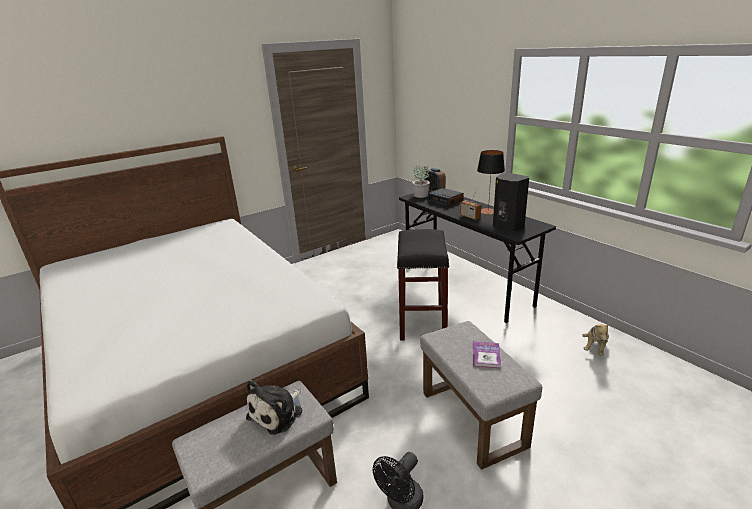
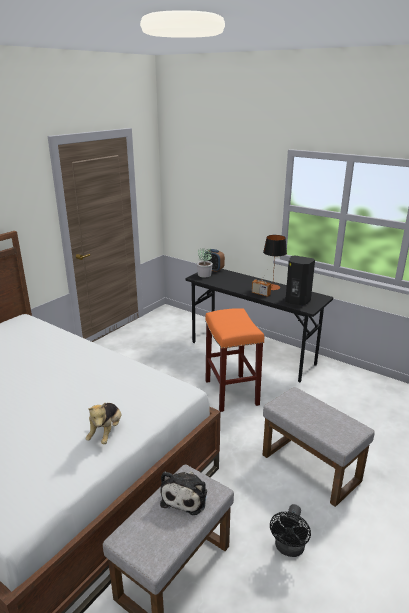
camera: 20 degrees left, 0 degrees up
black stool [397,229,449,340] -> orange stool [205,308,264,412]
alarm clock [427,188,464,207] -> none
book [473,341,501,369] -> none
plush toy [583,323,611,356] -> plush toy moved to [86,403,121,444]

